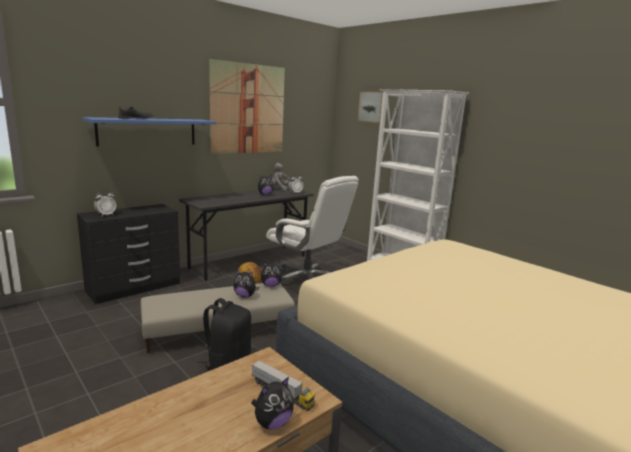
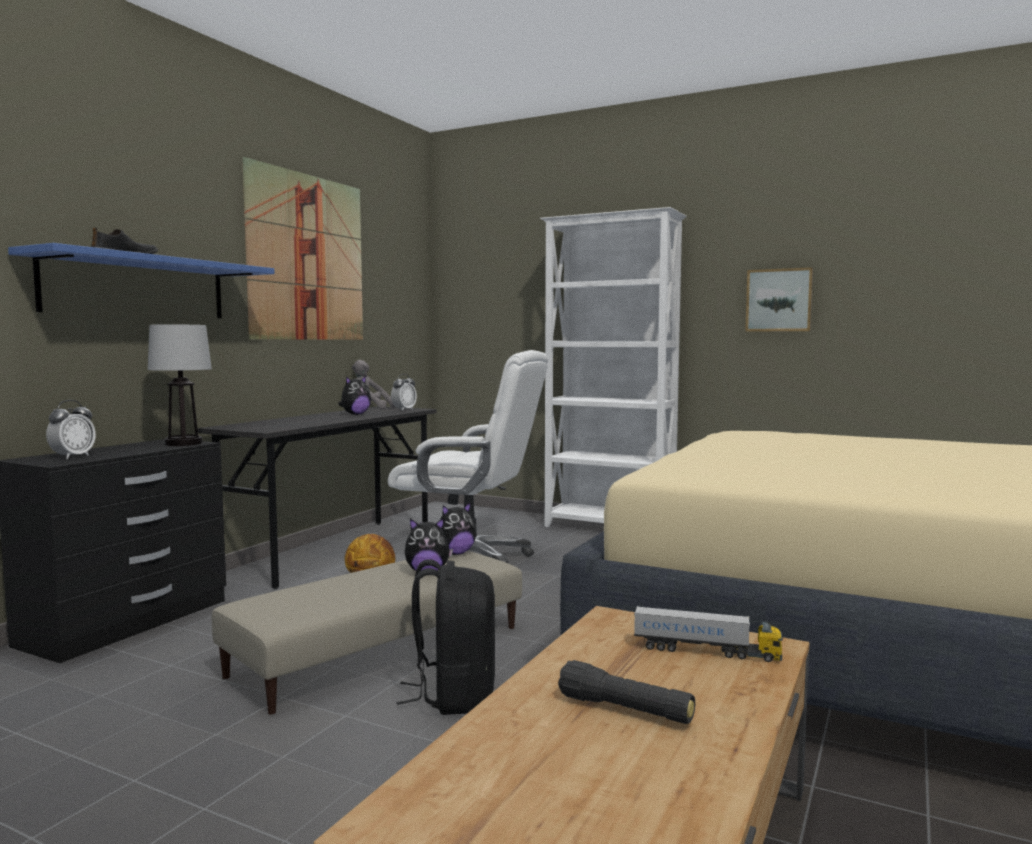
camera: 20 degrees left, 10 degrees down
plush toy [251,377,294,430] -> none
picture [357,91,383,124] -> picture moved to [745,267,813,332]
none -> table lamp [148,324,212,446]
none -> black flashlight [558,660,695,724]

